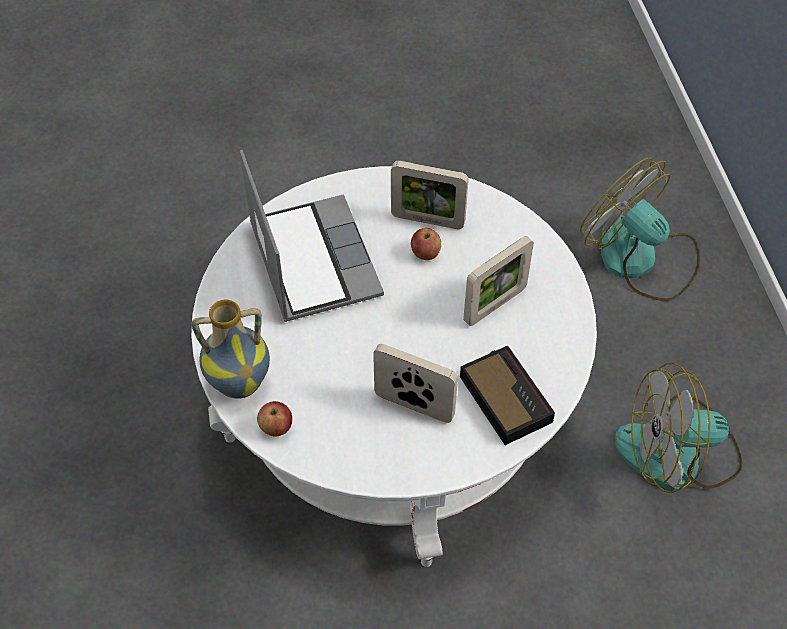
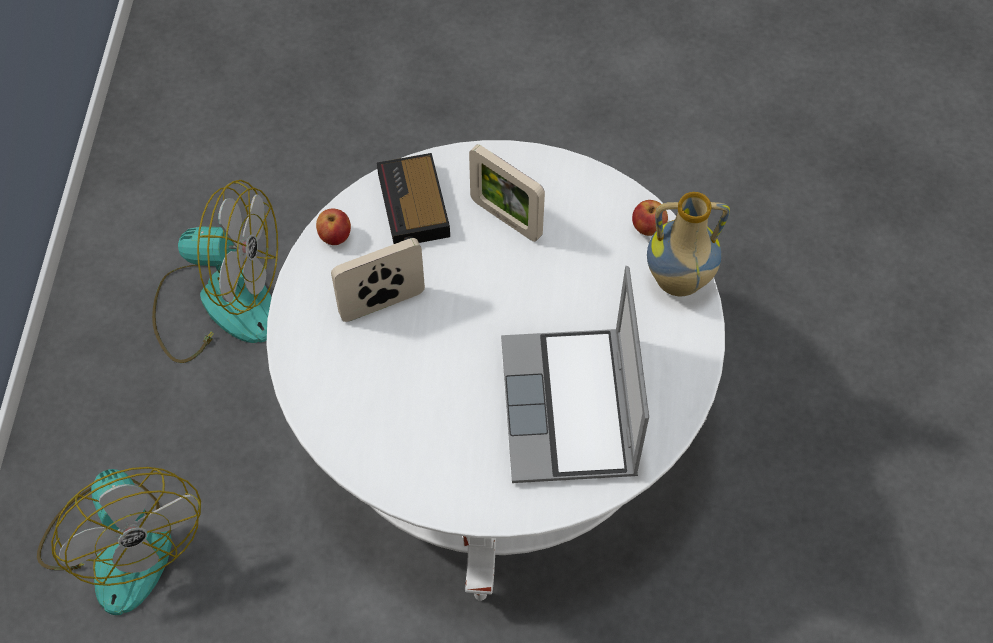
camera: 165 degrees left, 5 degrees up
picture frame [391,161,469,229] -> none
apple [411,228,441,260] -> apple moved to [316,208,351,245]

